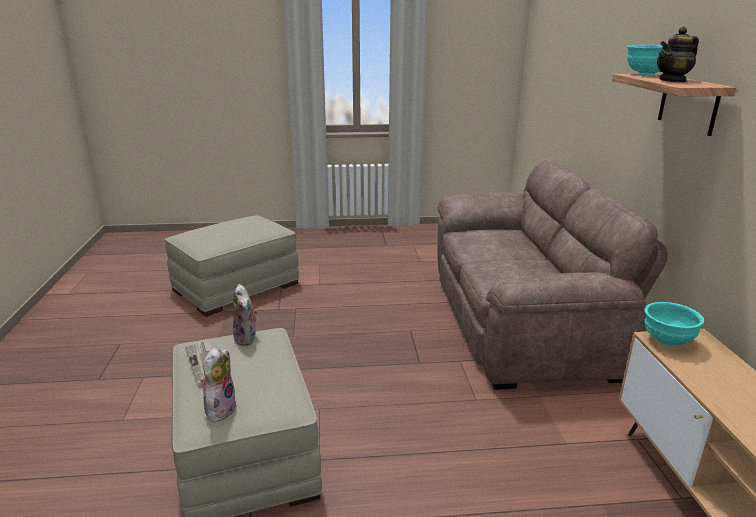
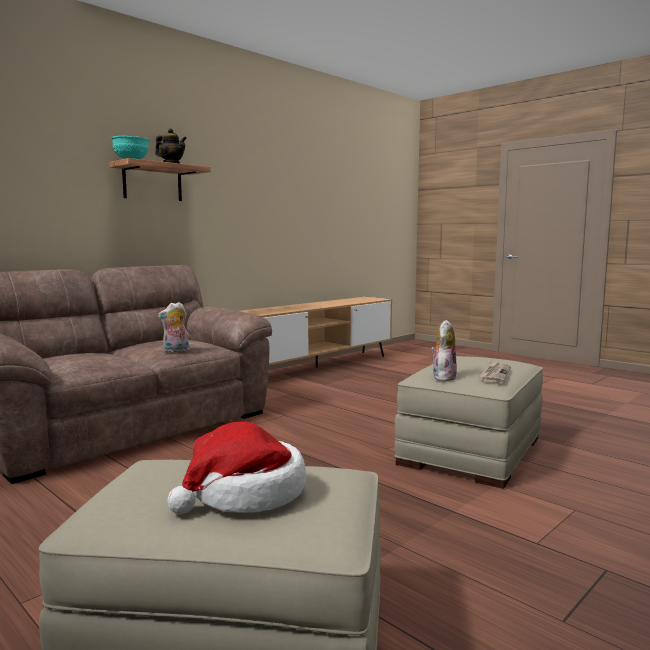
camera: 130 degrees left, 15 degrees down
plush toy [200,347,237,422] -> plush toy moved to [158,302,190,353]
turquoise bowl [644,302,704,346] -> none
none -> hat [167,422,306,514]

